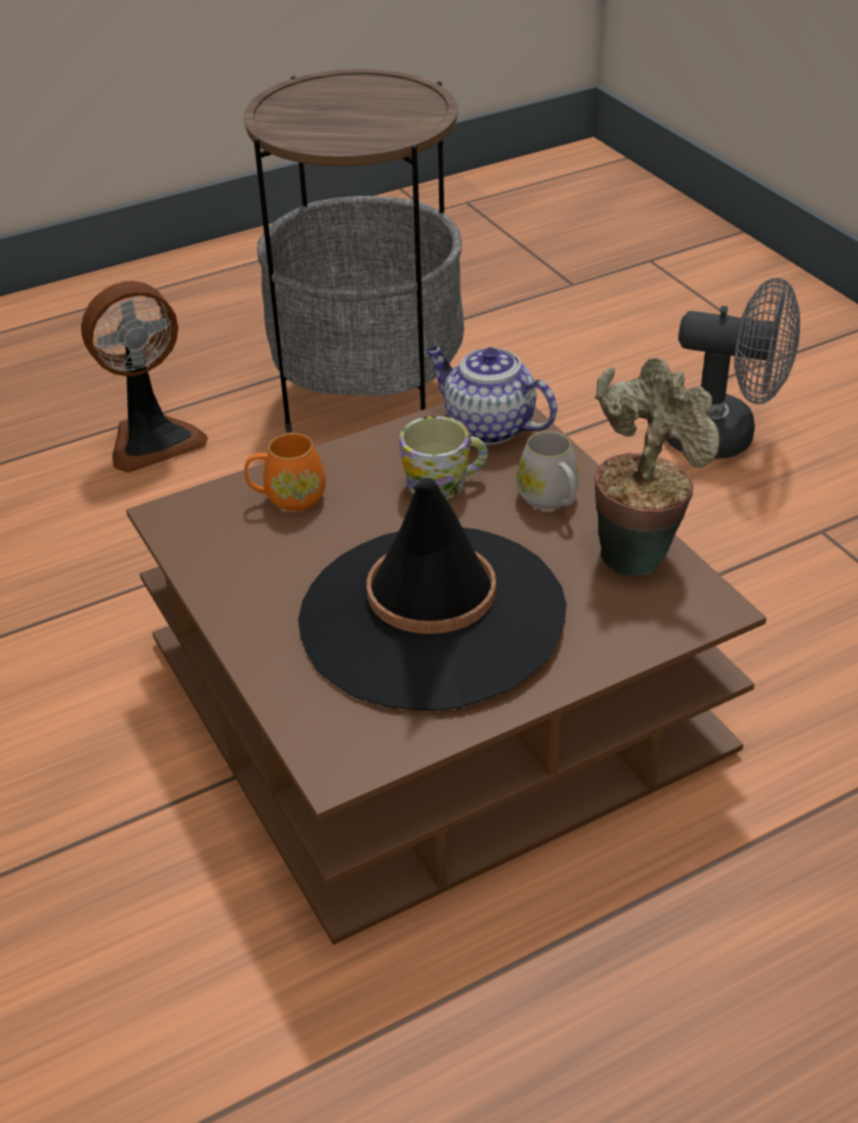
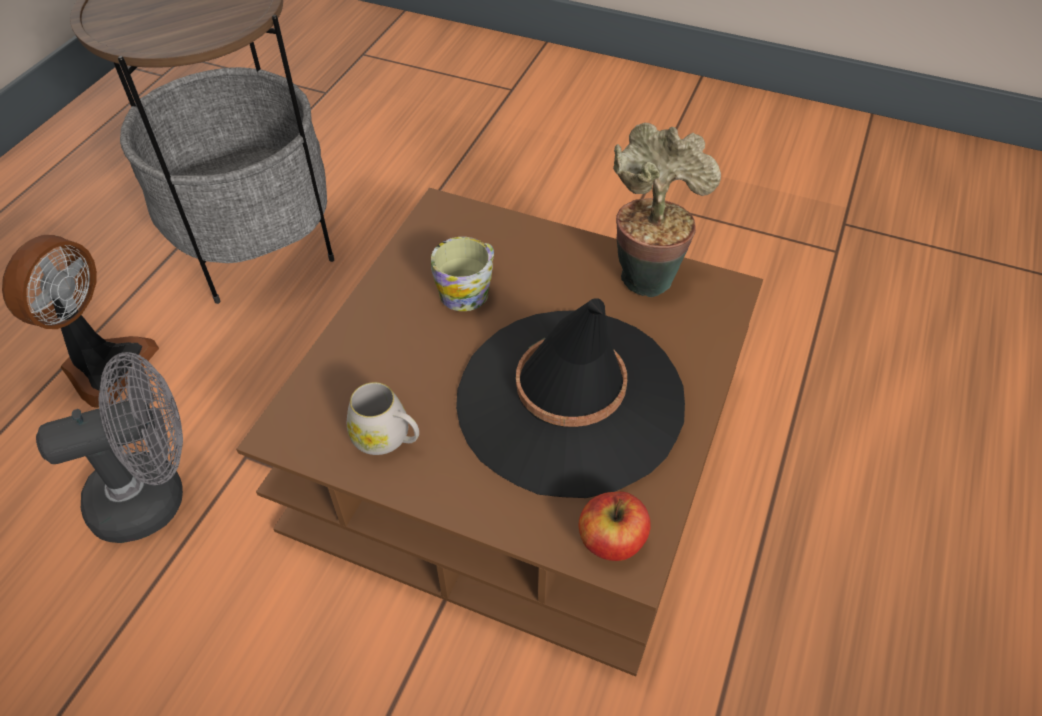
camera: 40 degrees left, 10 degrees up
orange mug [244,433,325,511] -> none
teapot [426,346,557,445] -> none
white mug [516,431,579,510] -> white mug moved to [347,382,419,455]
grey fan [666,278,800,458] -> grey fan moved to [36,352,183,543]
none -> apple [579,492,651,561]

